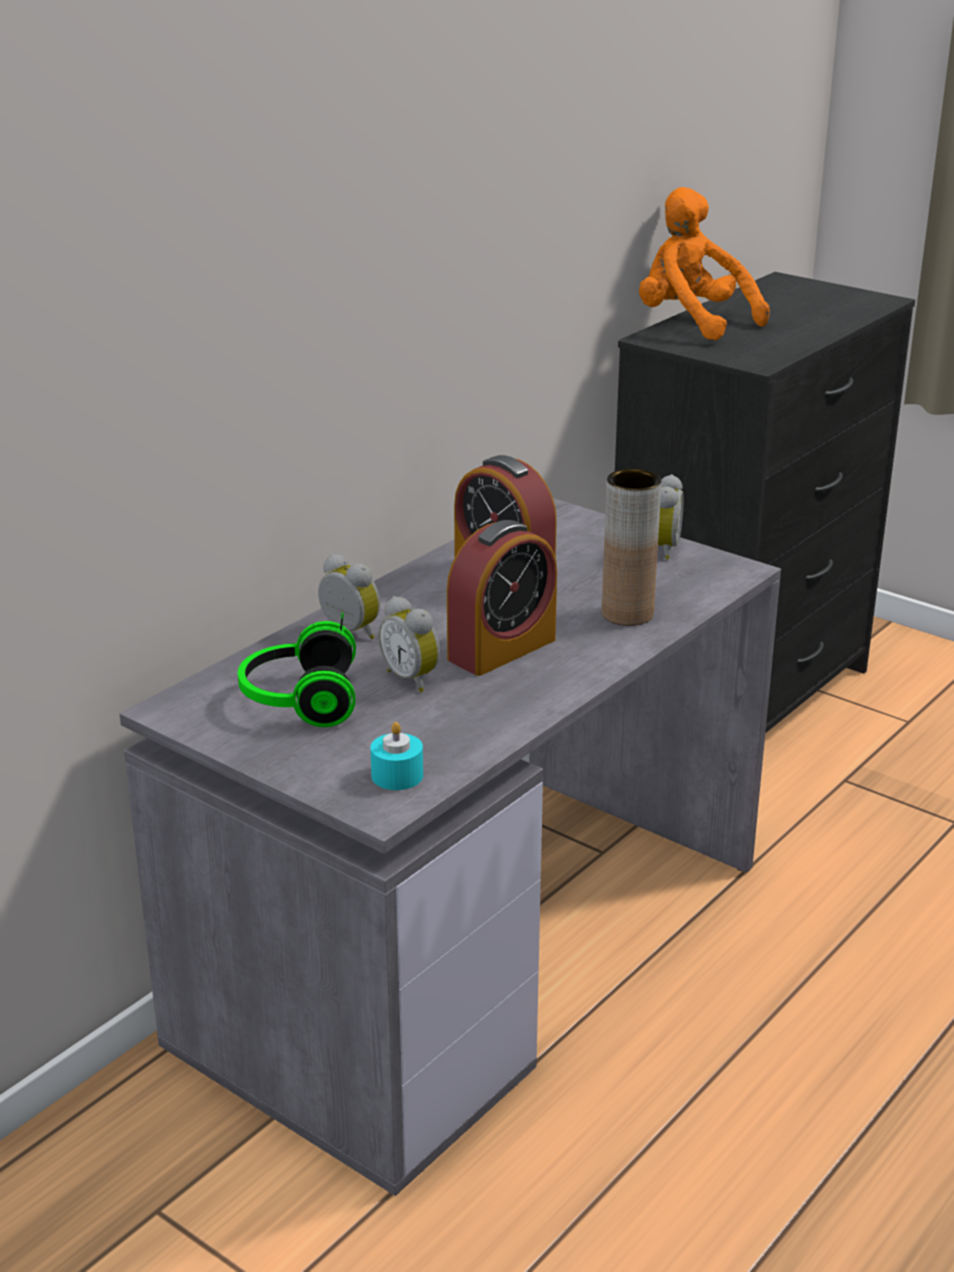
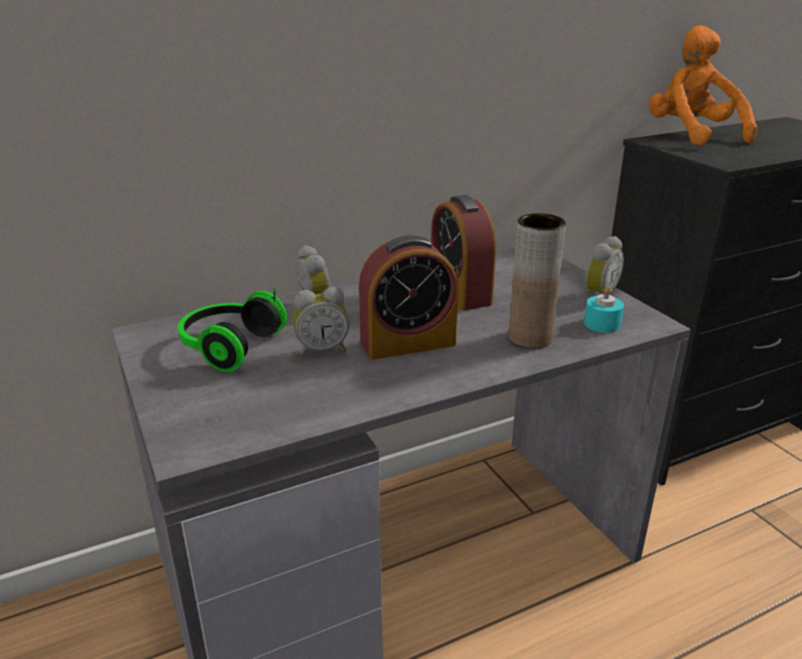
camera: 25 degrees right, 0 degrees up
turquoise candle [370,722,423,790] -> turquoise candle moved to [584,285,624,333]
alarm clock [379,596,440,692] -> alarm clock turned 90 degrees counterclockwise [293,287,349,357]

